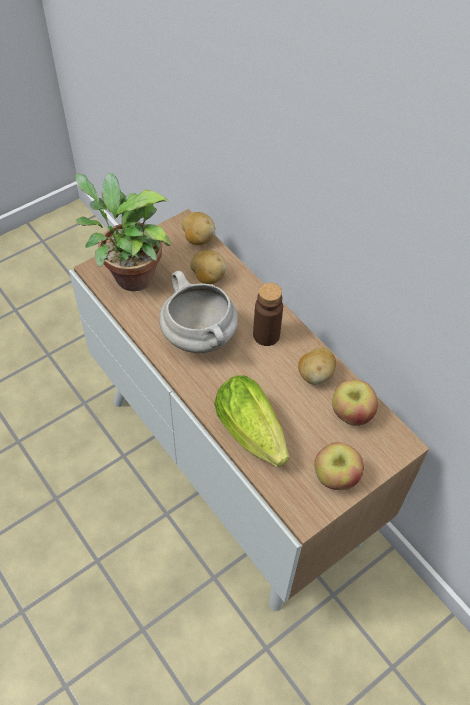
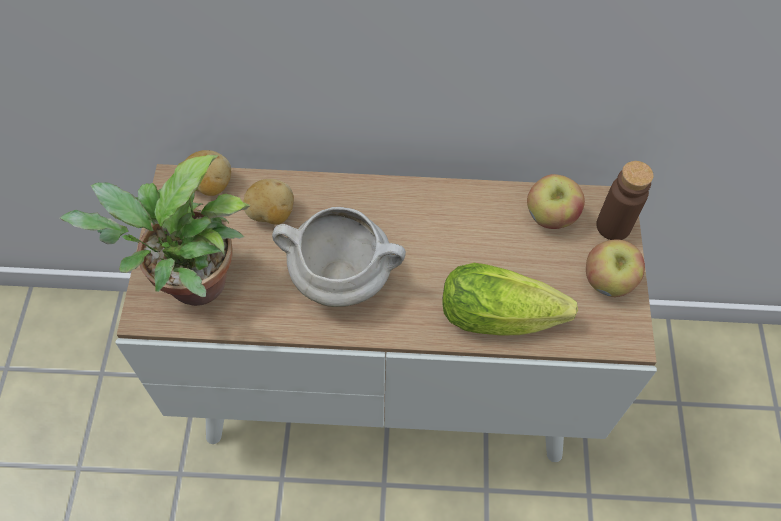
camera: 50 degrees left, 5 degrees up
brown bottle [253,283,283,346] -> brown bottle moved to [596,161,654,240]
potato [298,347,336,385] -> none

